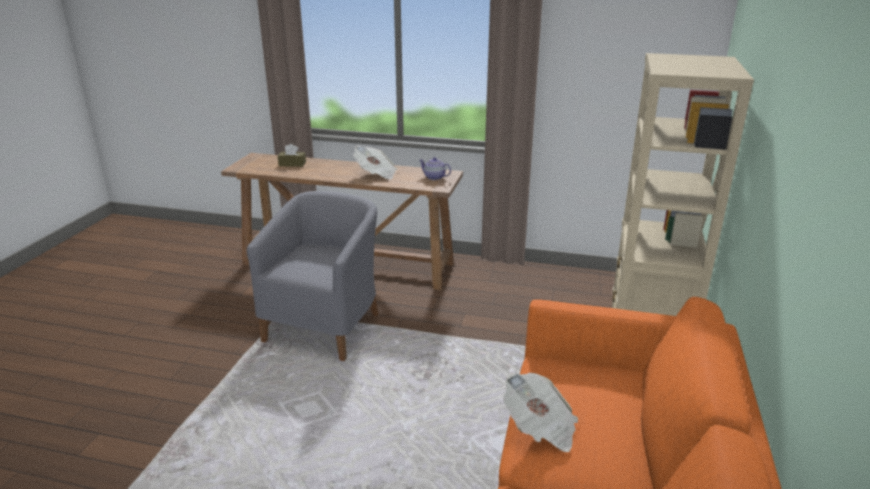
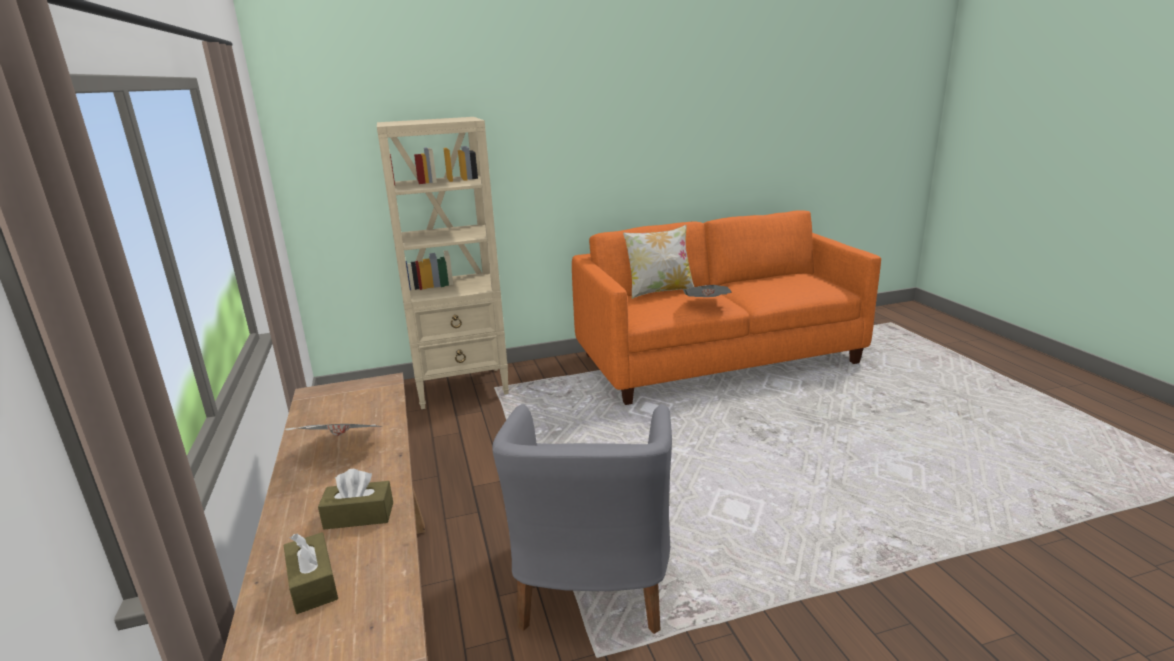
camera: 120 degrees left, 5 degrees down
grey armchair [247,191,379,361] -> grey armchair turned 75 degrees counterclockwise [492,404,672,634]
teapot [419,157,451,180] -> none
none -> brown tissue box [318,469,393,530]
none -> pillow [623,225,694,299]

